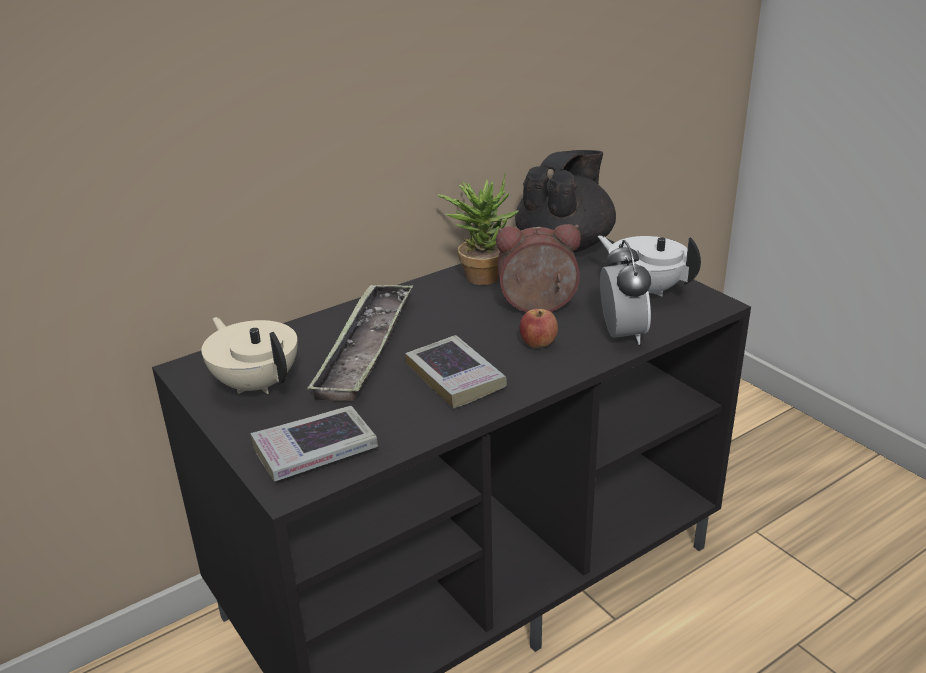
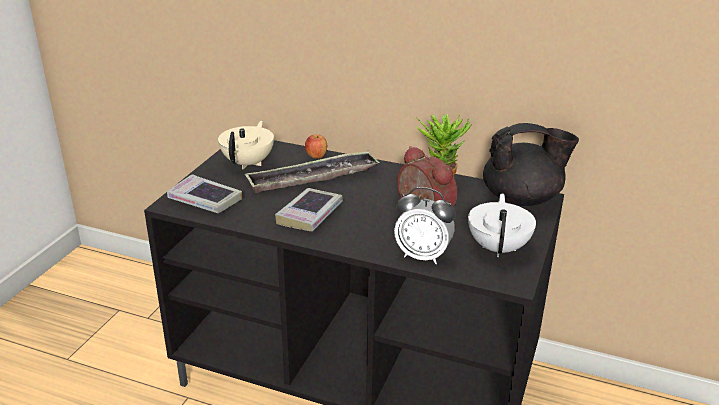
camera: 55 degrees right, 0 degrees up
apple [520,309,558,348] -> apple moved to [305,134,327,159]
alarm clock [600,240,651,345] -> alarm clock turned 60 degrees clockwise [394,187,455,264]

